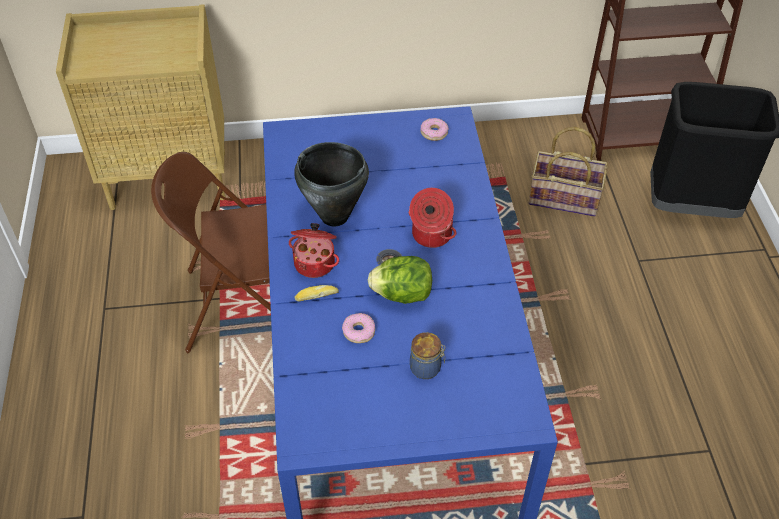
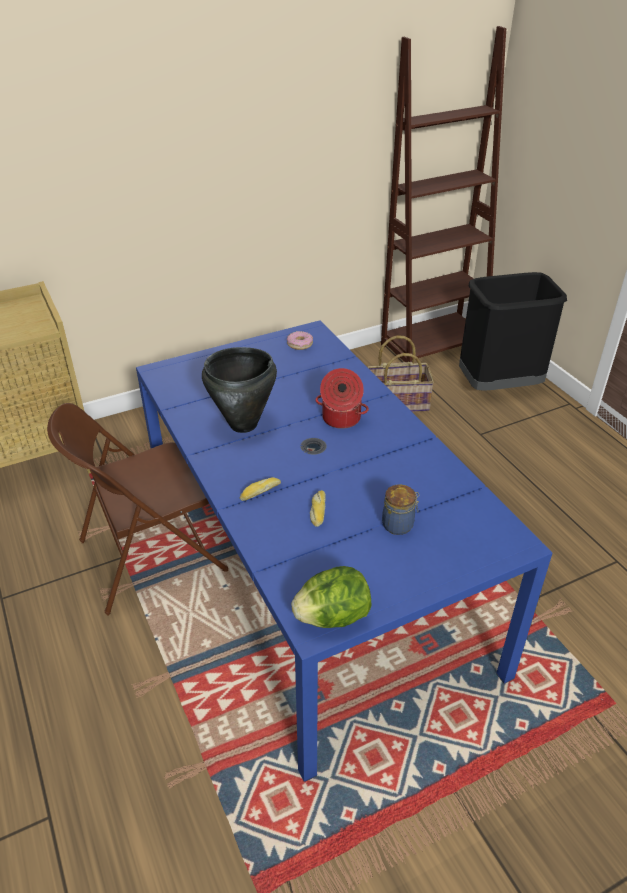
camera: 20 degrees left, 10 degrees down
cooking pot [289,223,339,278] -> none
donut [342,313,375,343] -> bread [310,490,326,527]
lettuce [368,256,432,304] -> lettuce moved to [291,566,371,628]

